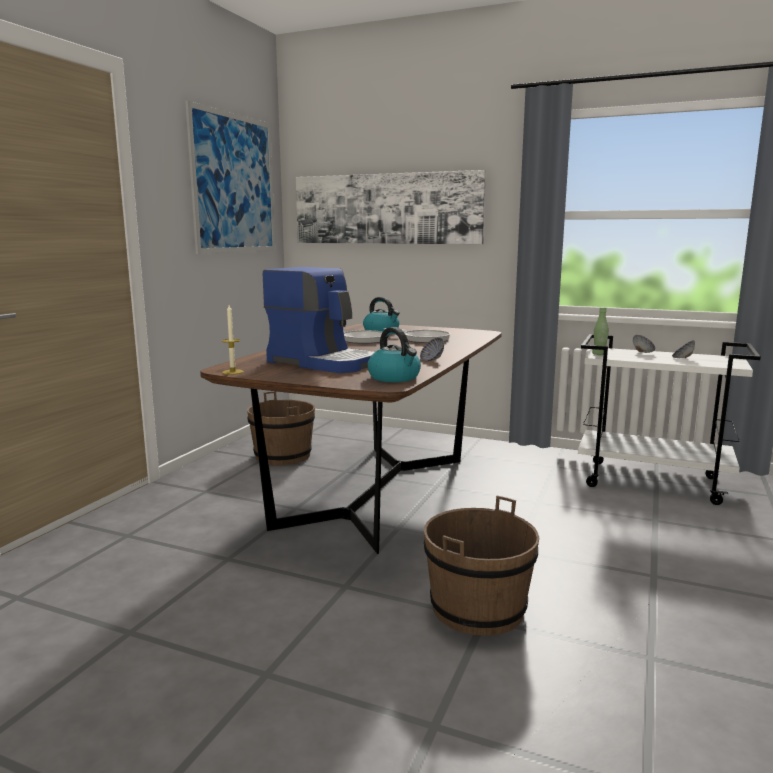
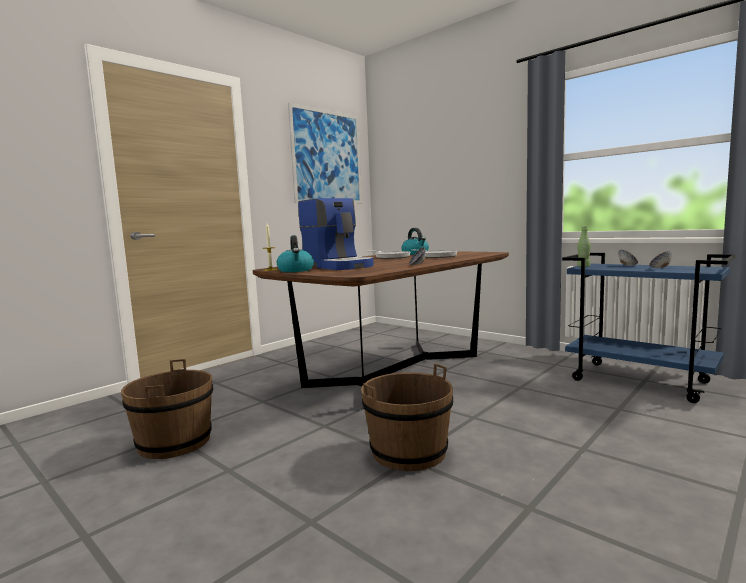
camera: 20 degrees right, 5 degrees down
brown bucket [247,391,315,465] -> brown bucket moved to [121,359,213,459]
picture [296,170,486,244] -> none
kettle [367,327,421,382] -> kettle moved to [277,235,314,272]
white cart [578,334,761,505] -> blue cart [562,253,736,403]

